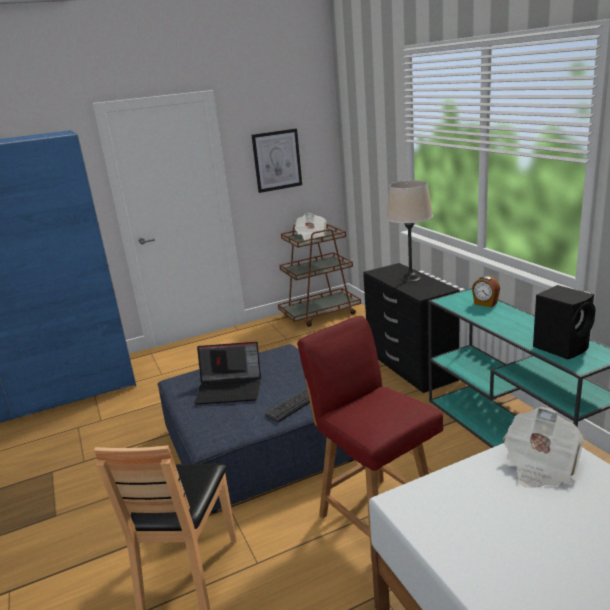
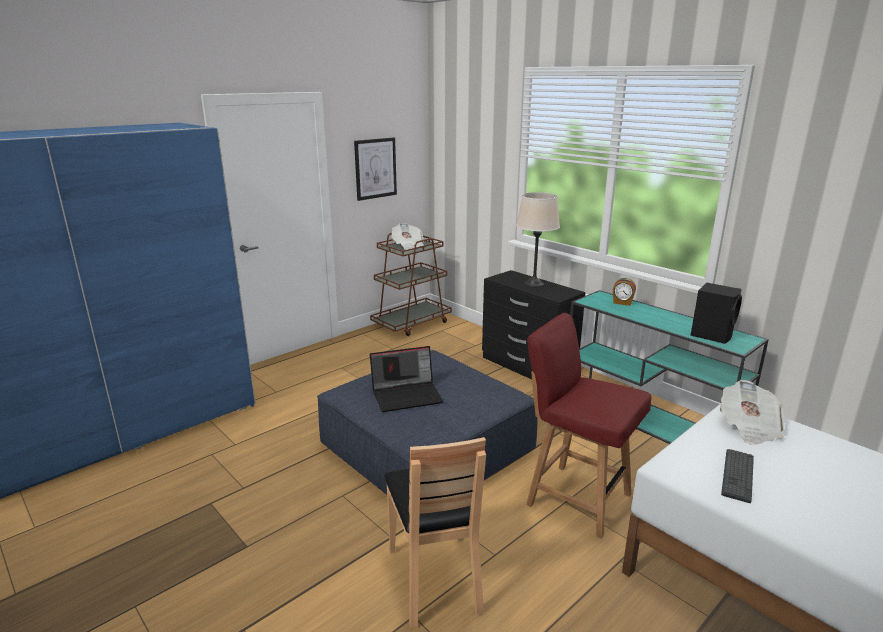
camera: 20 degrees left, 0 degrees up
keyboard [265,389,310,422] -> keyboard moved to [721,449,754,503]

